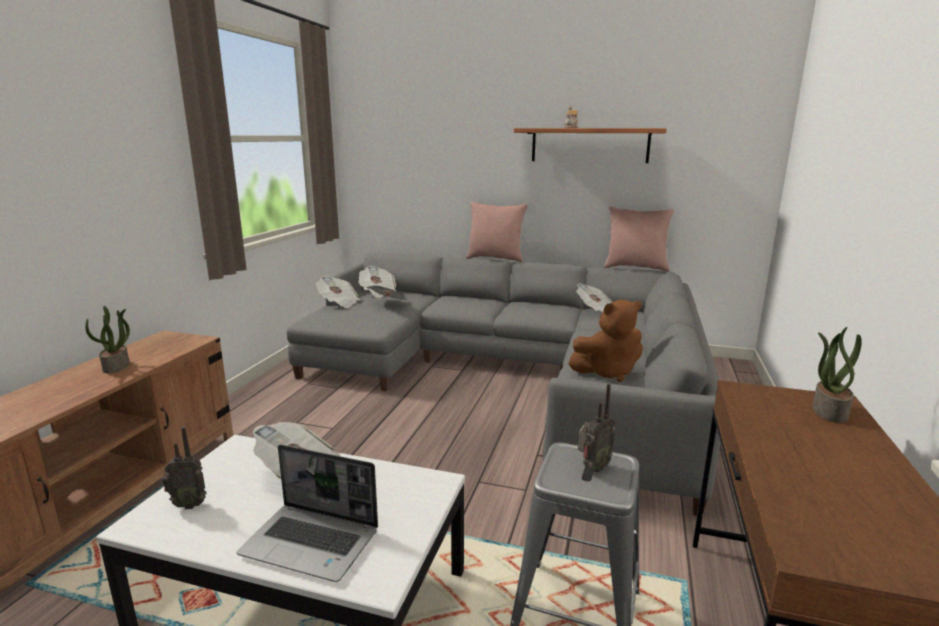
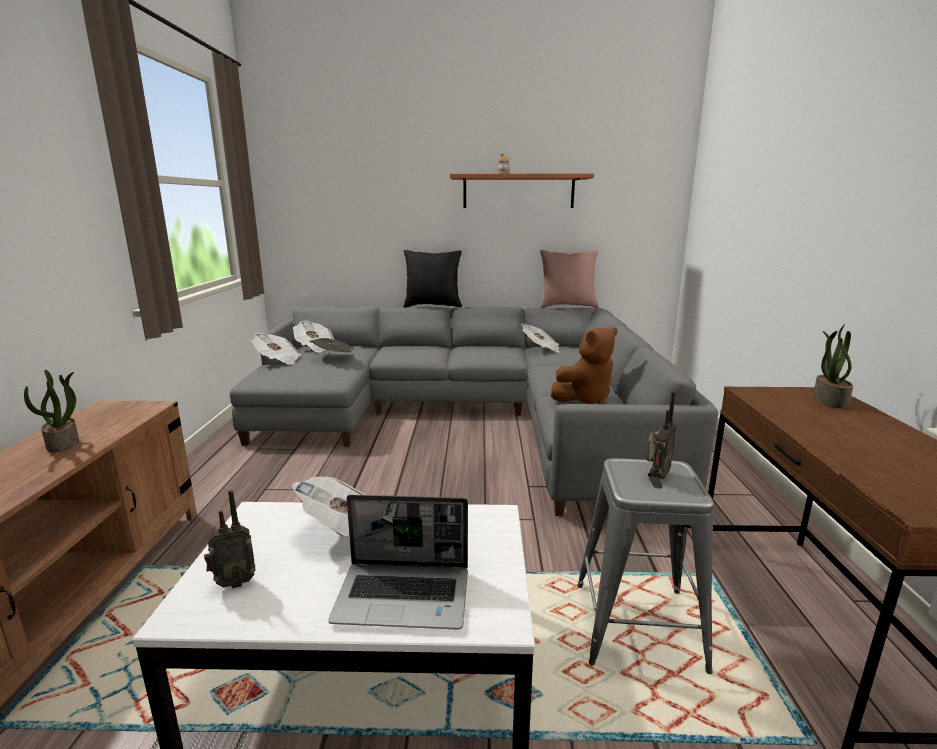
camera: 15 degrees left, 0 degrees up
pink pillow [466,202,528,262] -> black pillow [404,250,462,307]

